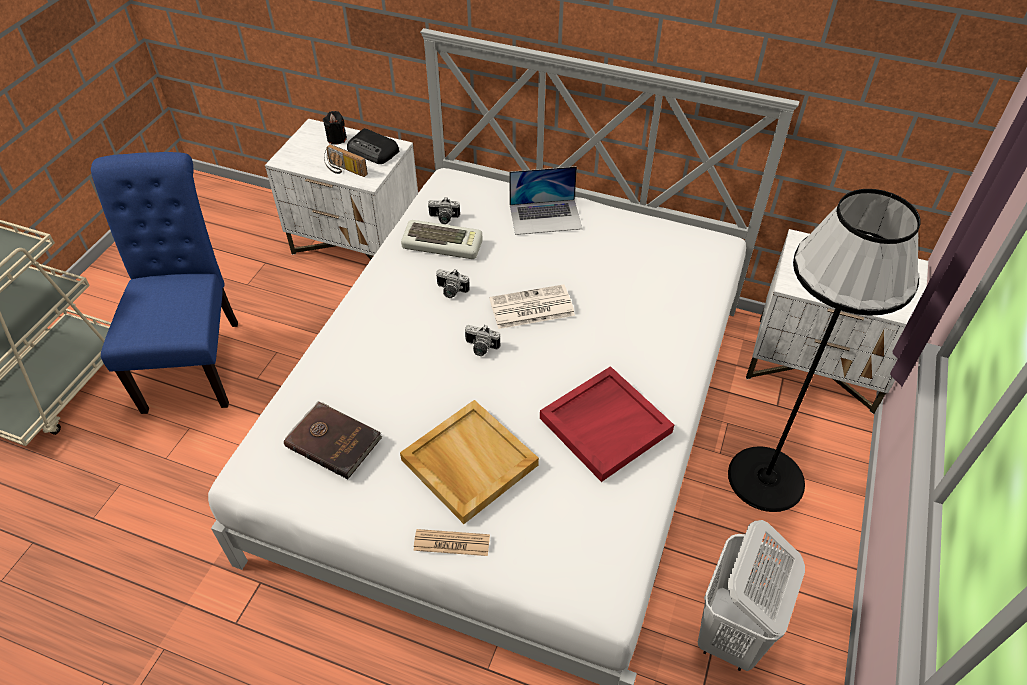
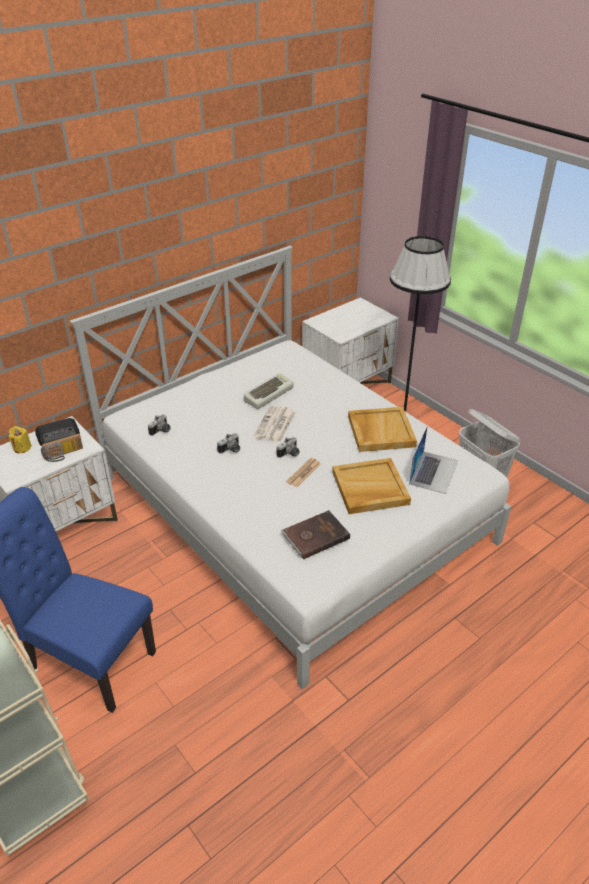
camera: 60 degrees left, 10 degrees down
black candle [323,111,347,145] -> yellow candle [9,426,32,453]
keyboard [401,220,483,259] -> keyboard moved to [244,373,294,409]
newspaper [413,529,490,556] -> newspaper moved to [286,458,321,487]
laptop [509,166,582,235] -> laptop moved to [409,427,458,494]
red tray [540,366,674,482] -> beige tray [348,407,417,452]

